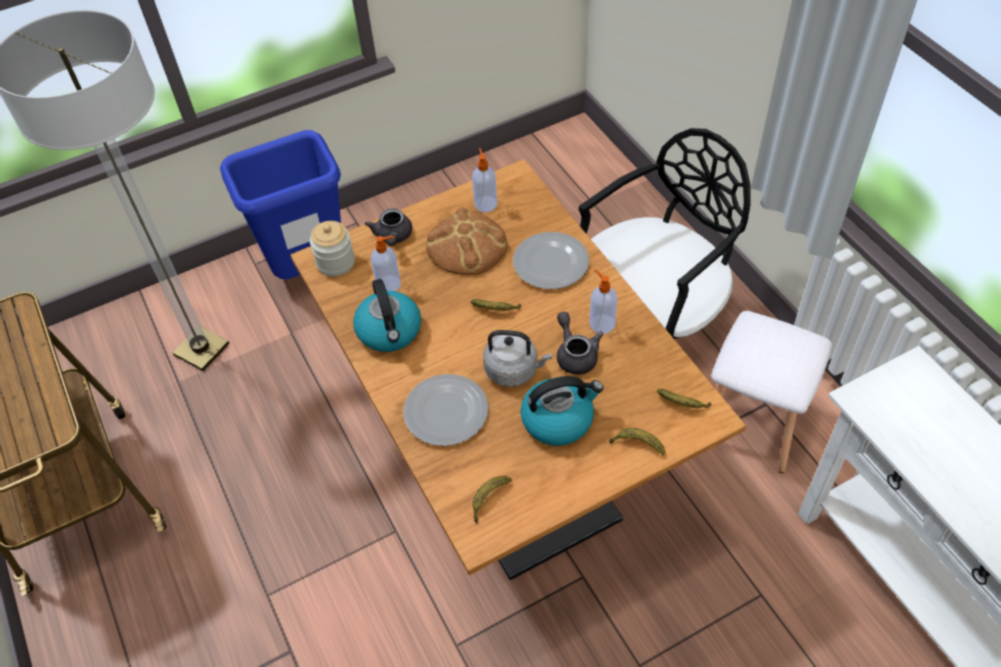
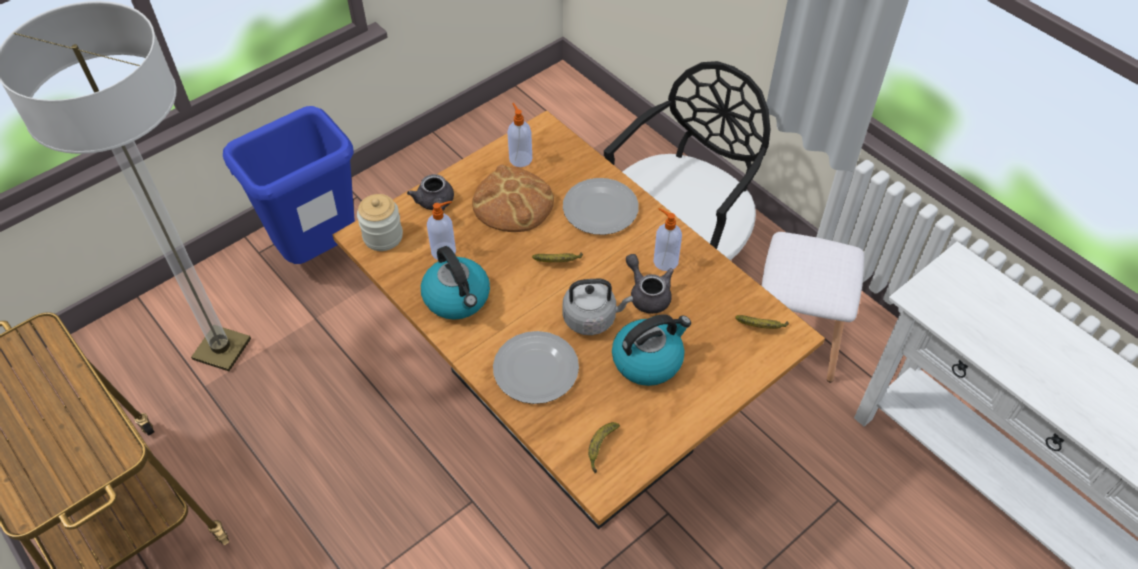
camera: 15 degrees left, 0 degrees up
banana [609,428,665,456] -> none

